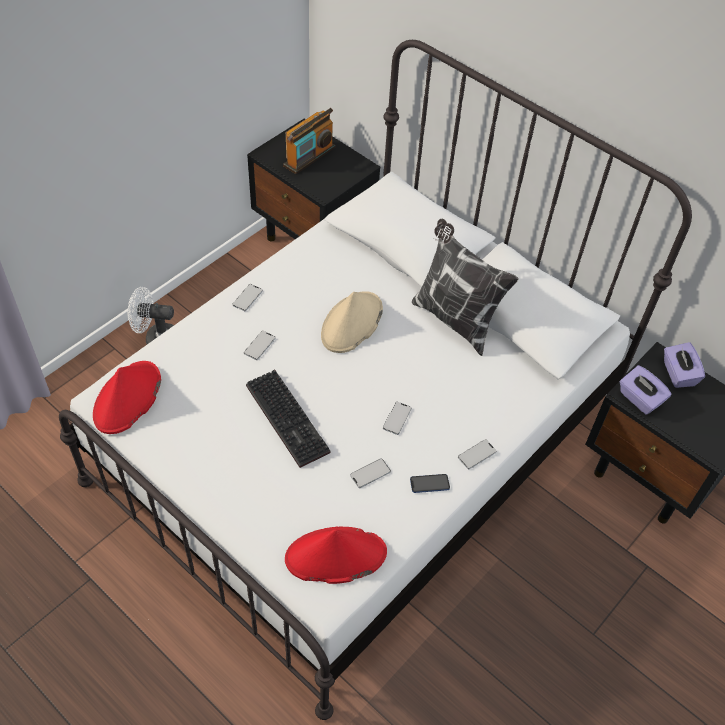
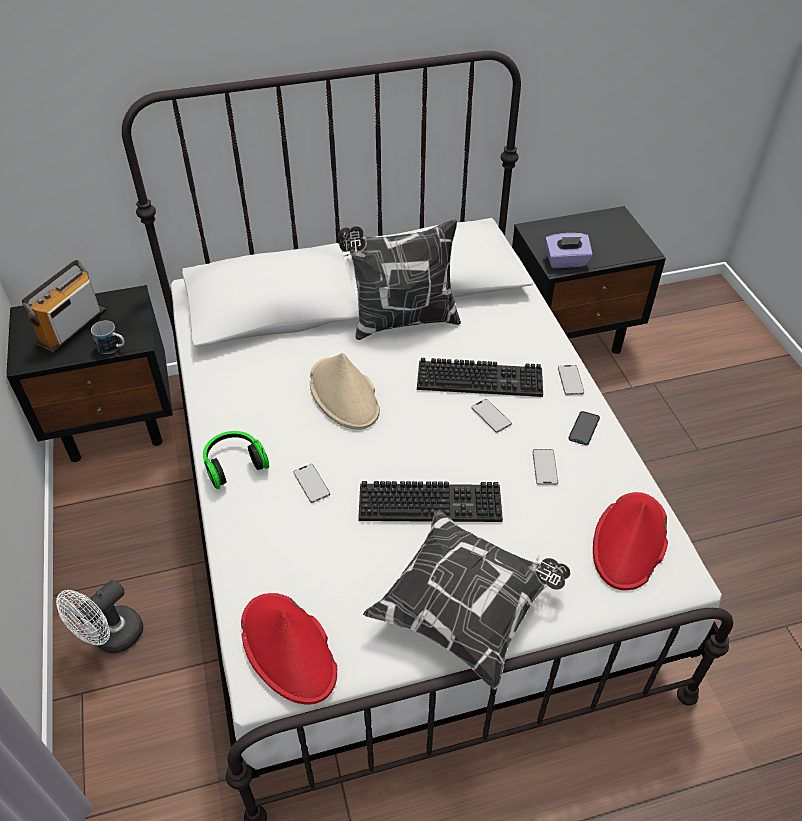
camera: 55 degrees left, 5 degrees down
phone [232,284,263,311] -> headphones [203,431,269,489]
radio [283,108,335,174] -> radio turned 135 degrees counterclockwise [22,260,106,354]
purple tissue box [664,342,705,388] -> none
none -> mug [91,320,125,354]
none -> pillow [363,511,571,690]
none -> keyboard [417,358,543,397]

